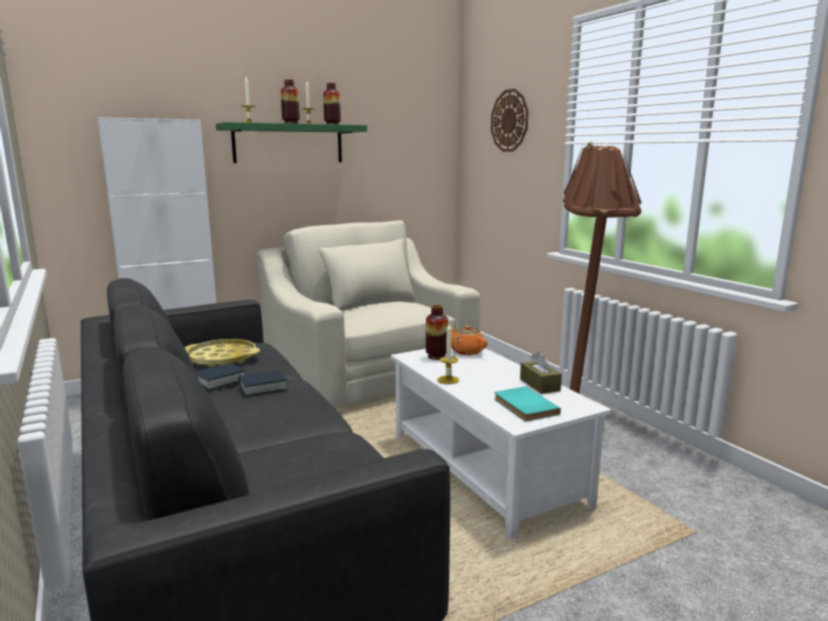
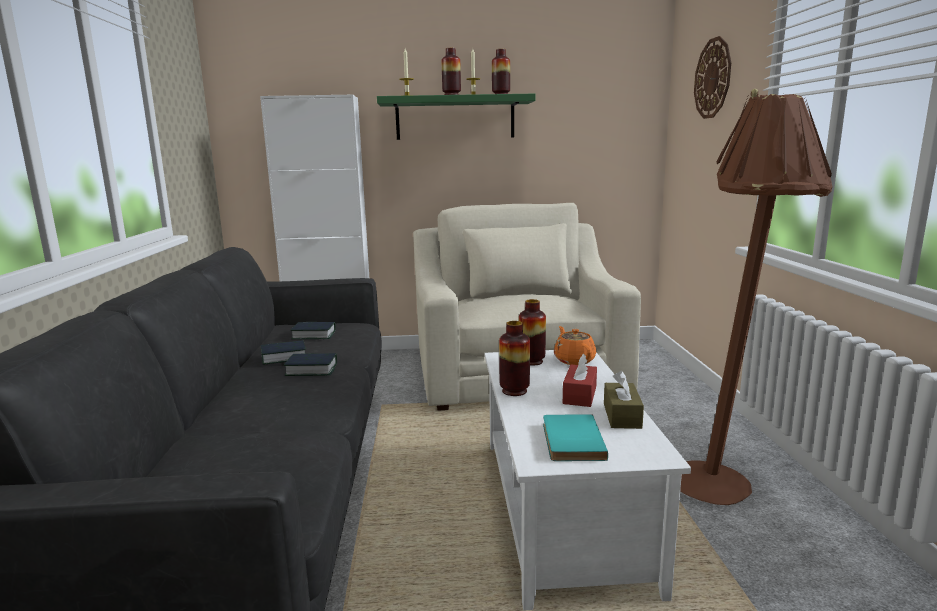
camera: 25 degrees right, 0 degrees up
yellow tray [184,339,260,367] -> book [291,322,336,339]
candle [437,324,459,384] -> vase [499,321,530,396]
none -> red tissue box [563,354,597,407]

